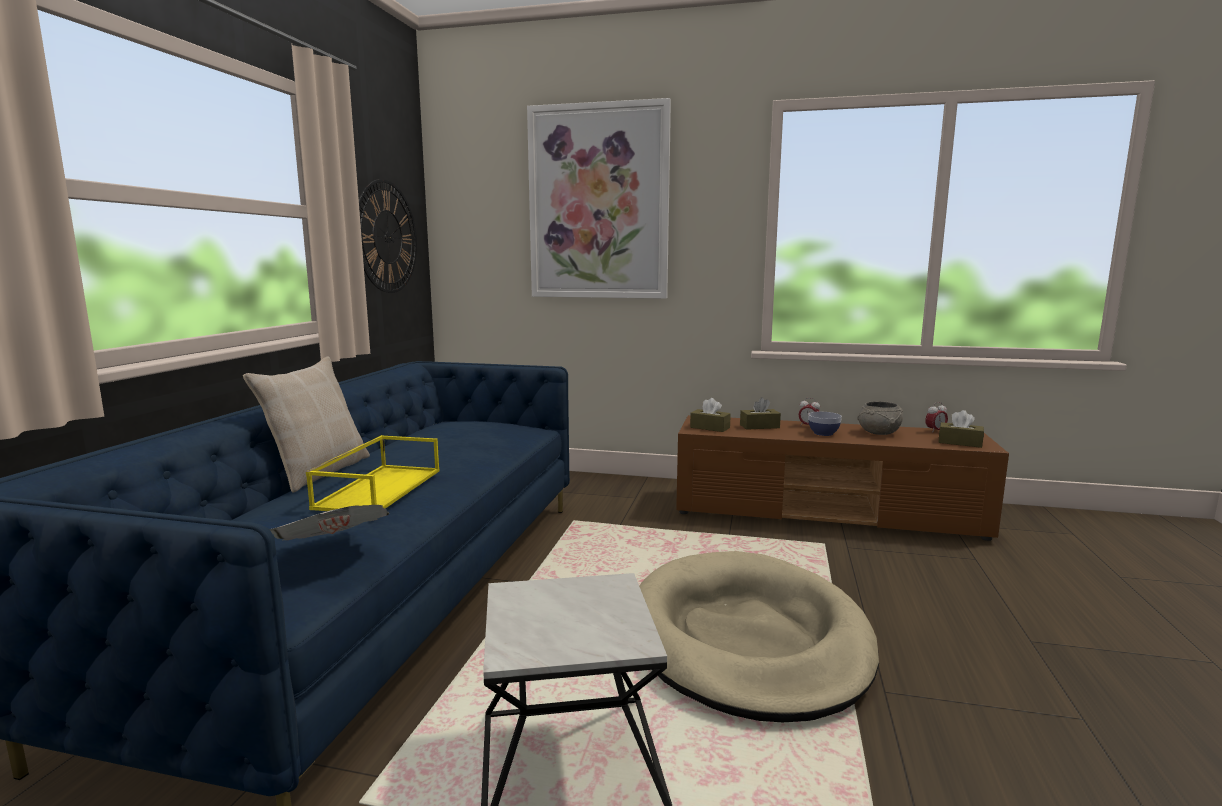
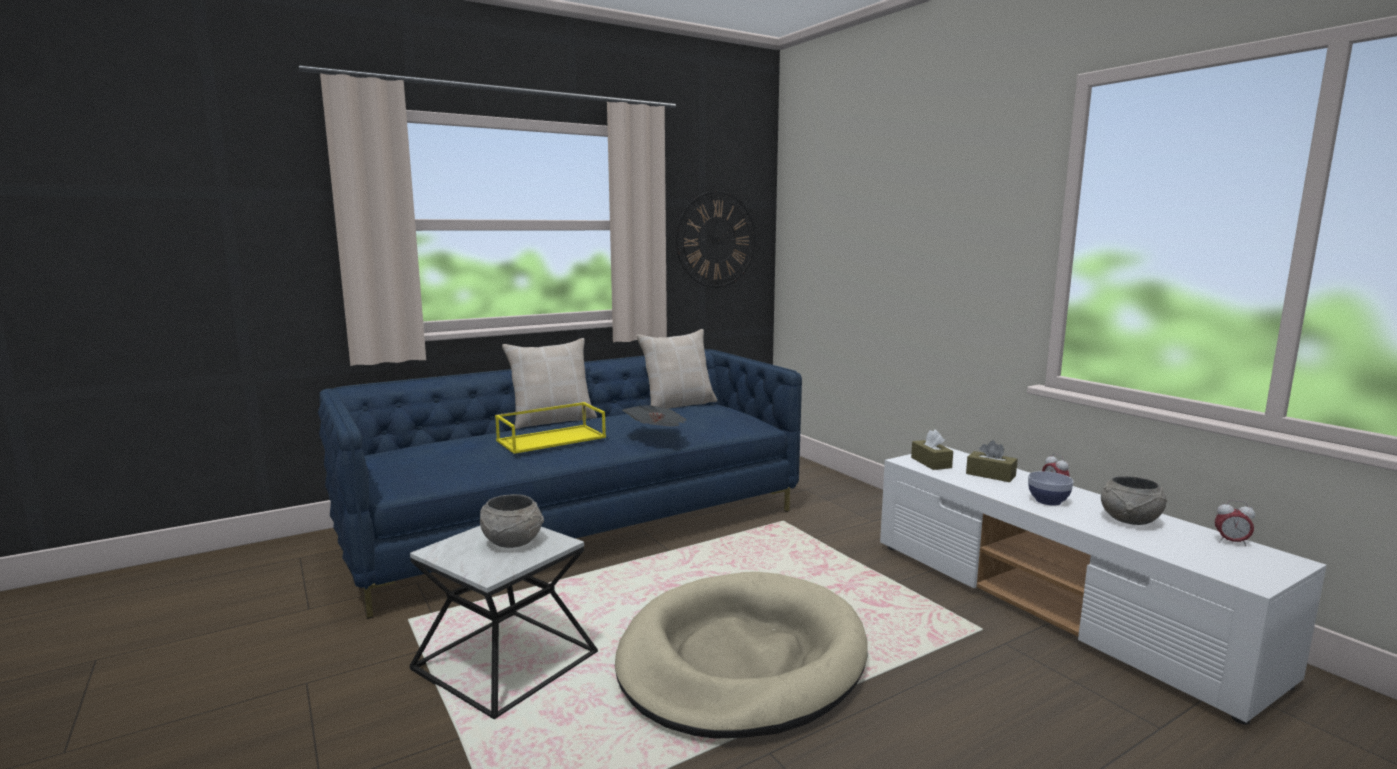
camera: 45 degrees right, 0 degrees up
newspaper [270,505,390,540] -> newspaper moved to [622,405,686,426]
picture [527,98,671,299] -> none
brown tv stand [676,415,1009,541] -> white tv stand [880,446,1327,725]
brown tissue box [938,410,984,448] -> none
none -> grey bowl [480,494,544,548]
none -> beige pillow [637,329,717,409]

